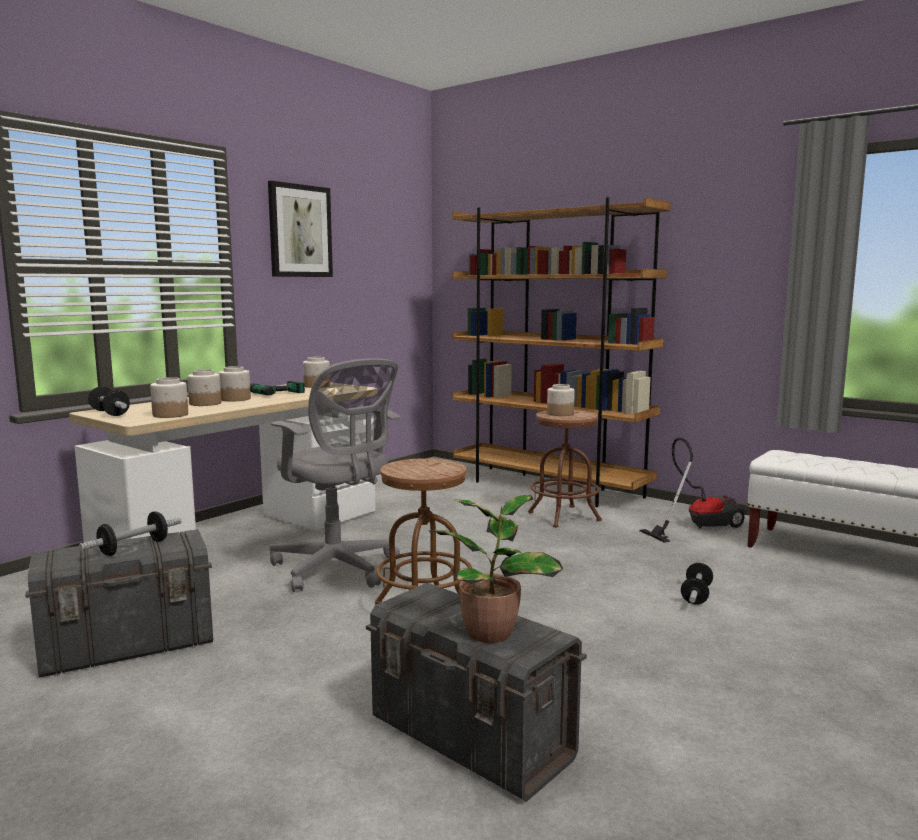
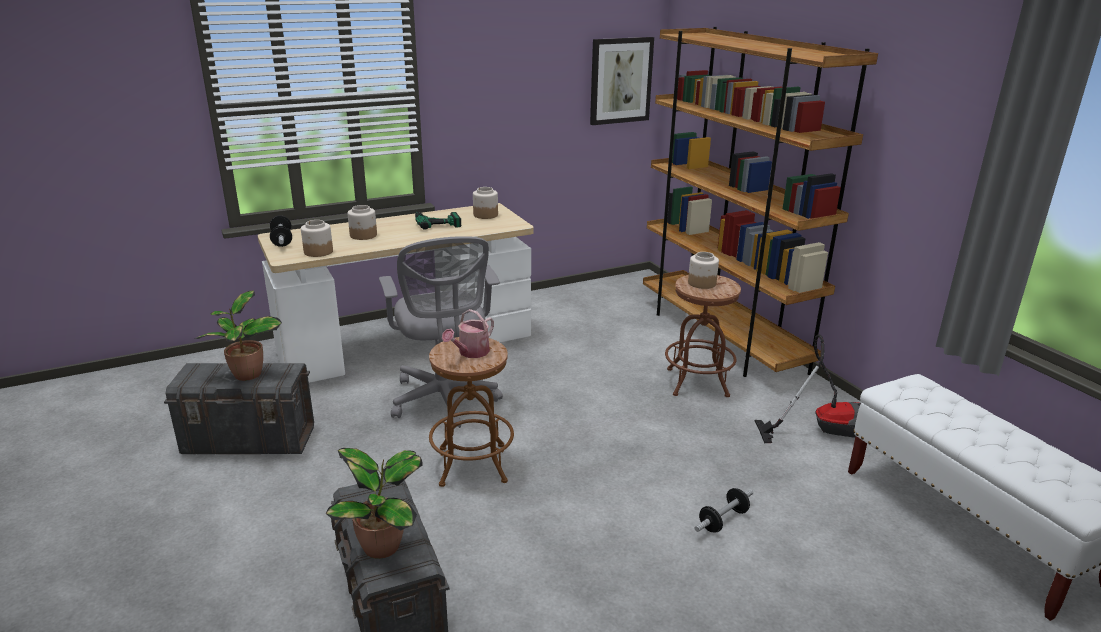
camera: 25 degrees right, 15 degrees up
dumbbell [79,511,182,556] -> potted plant [196,291,282,381]
jar [218,366,251,402] -> none
picture [268,181,333,277] -> picture moved to [590,37,654,125]
none -> watering can [442,309,494,358]

